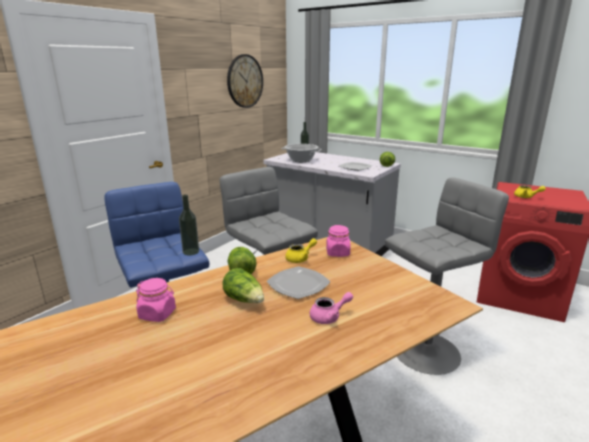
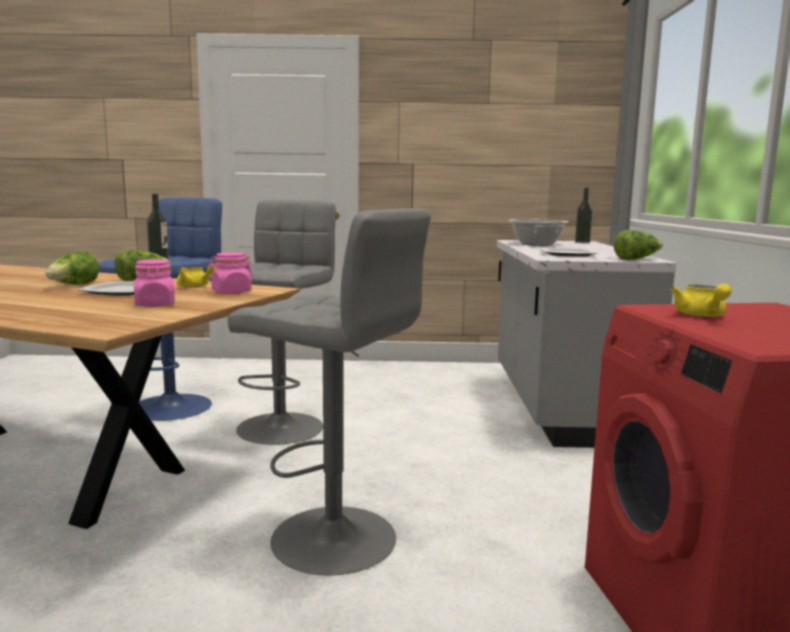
camera: 55 degrees right, 10 degrees down
pink jar [136,278,176,322] -> pink jar moved to [134,260,175,307]
wall clock [227,54,263,108] -> none
pink teapot [310,292,353,324] -> none

